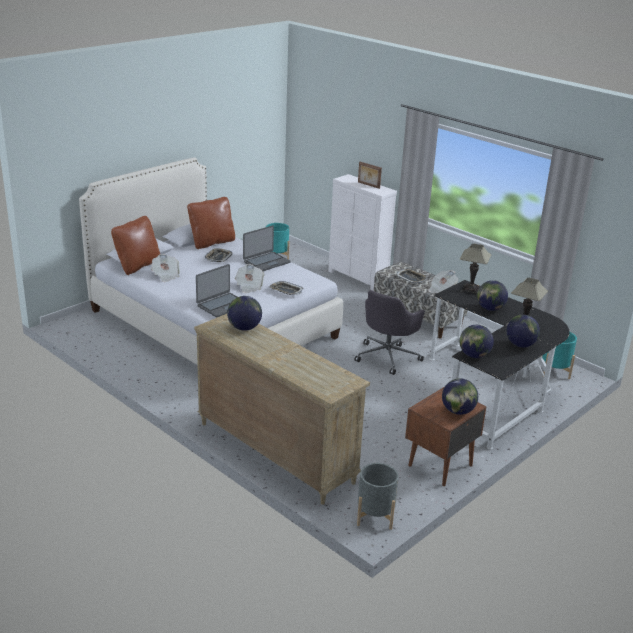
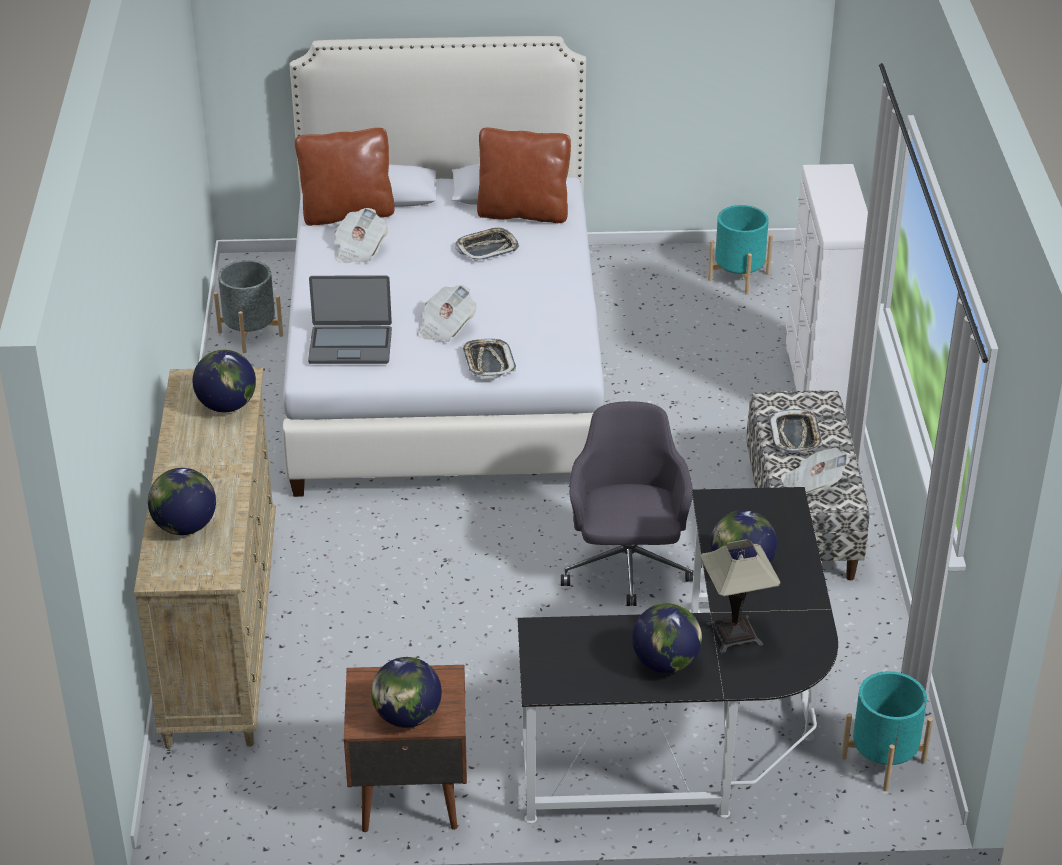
camera: 45 degrees right, 10 degrees up
laptop [243,225,290,271] -> none
grey office chair [354,290,425,375] -> grey office chair turned 105 degrees clockwise [561,401,693,606]
grey planter [357,463,399,530] -> grey planter moved to [214,260,283,353]
picture frame [358,161,382,189] -> none
table lamp [460,244,492,296] -> none
globe [460,325,494,358] -> globe moved to [148,468,216,535]

